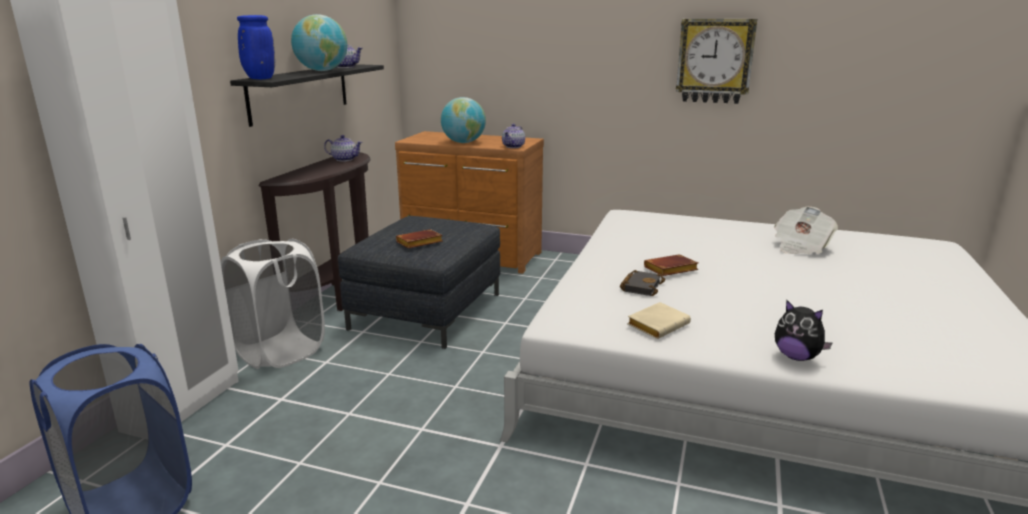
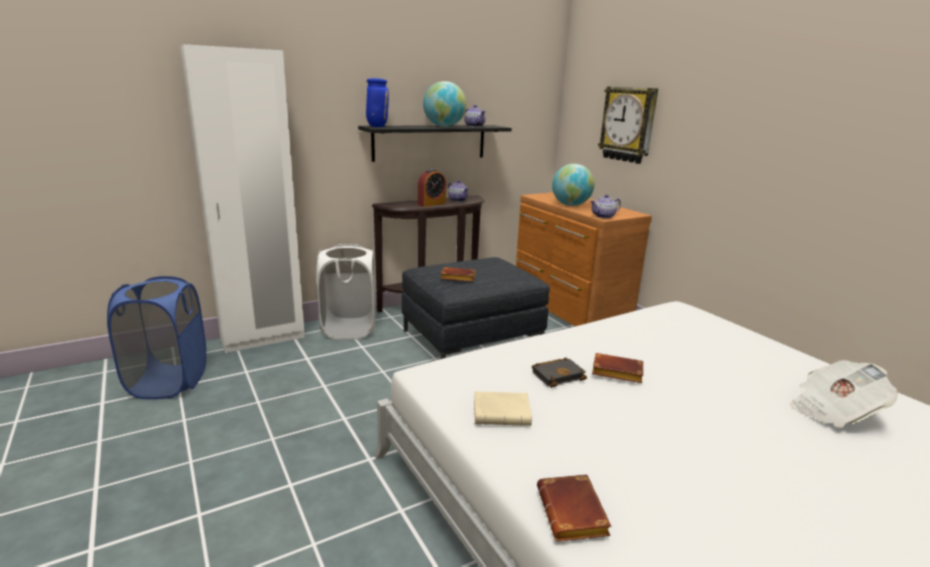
camera: 40 degrees right, 0 degrees up
wall clock [676,19,757,104] -> wall clock moved to [598,87,658,164]
plush toy [775,300,832,361] -> brown book [537,474,611,541]
none -> alarm clock [418,169,446,207]

